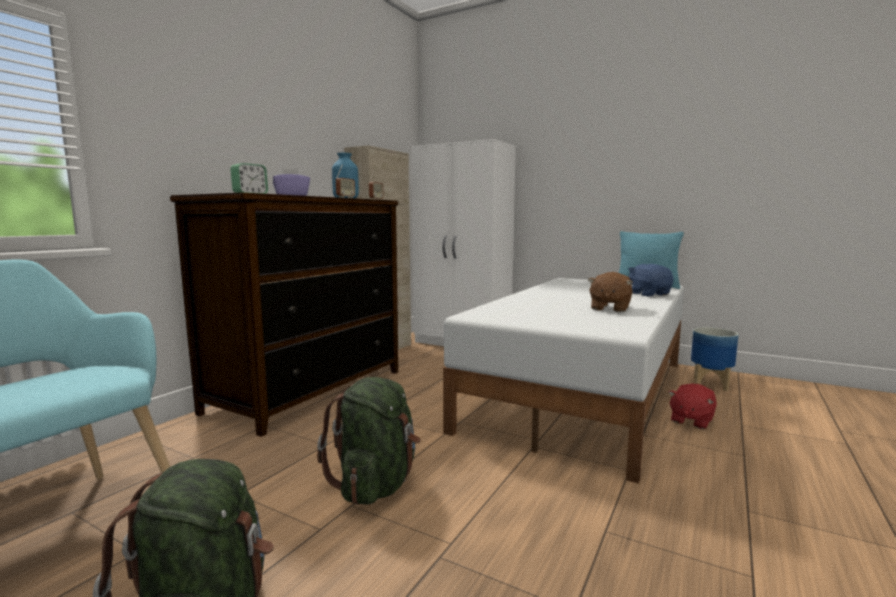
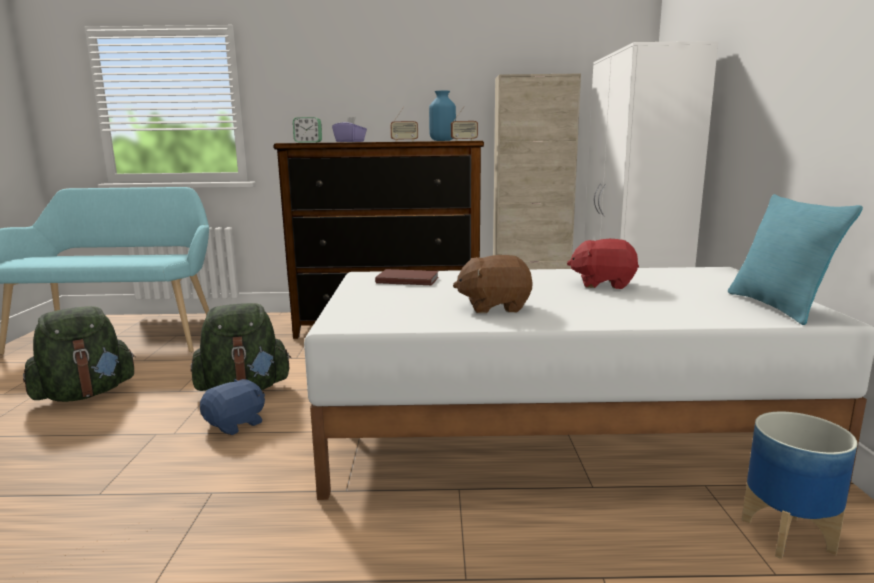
camera: 60 degrees right, 5 degrees up
blue plush toy [628,264,673,296] -> blue plush toy moved to [200,379,265,435]
red plush toy [668,384,717,429] -> red plush toy moved to [567,239,639,289]
none -> brown book [375,269,439,285]

